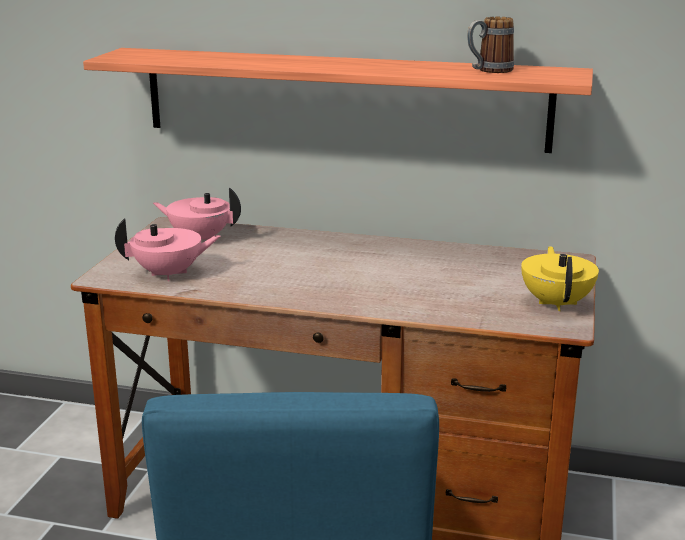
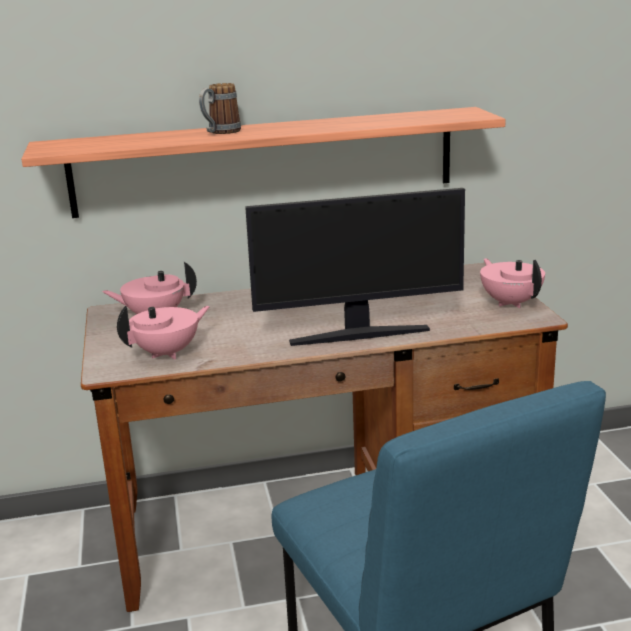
camera: 25 degrees left, 0 degrees up
mug [467,17,514,73] -> mug moved to [199,83,241,134]
yellow teapot [521,246,599,311] -> pink teapot [480,258,545,308]
none -> monitor [245,188,465,346]

